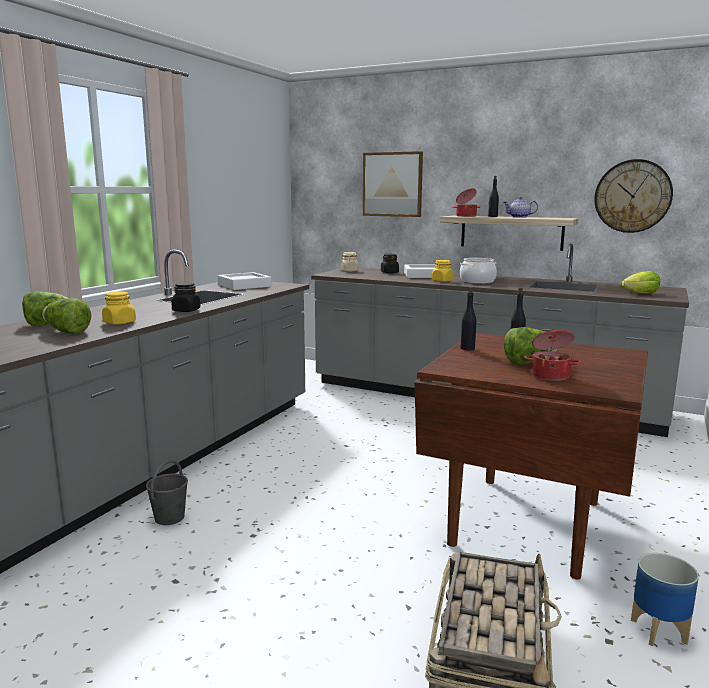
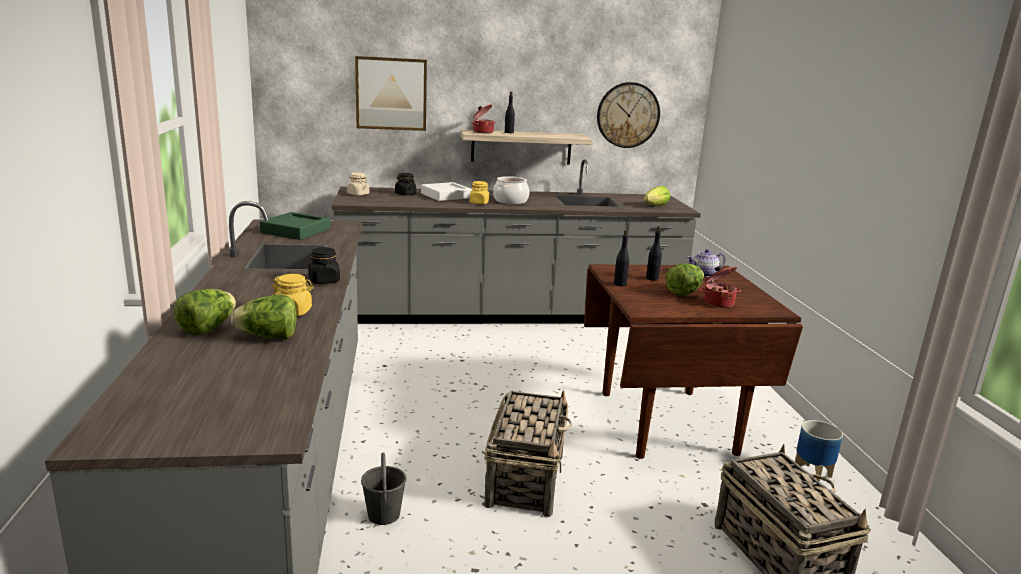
camera: 35 degrees left, 5 degrees up
white tray [218,272,272,290] -> green tray [260,212,330,240]
teapot [503,197,538,218] -> teapot moved to [687,249,726,277]
none -> basket [484,390,572,517]

